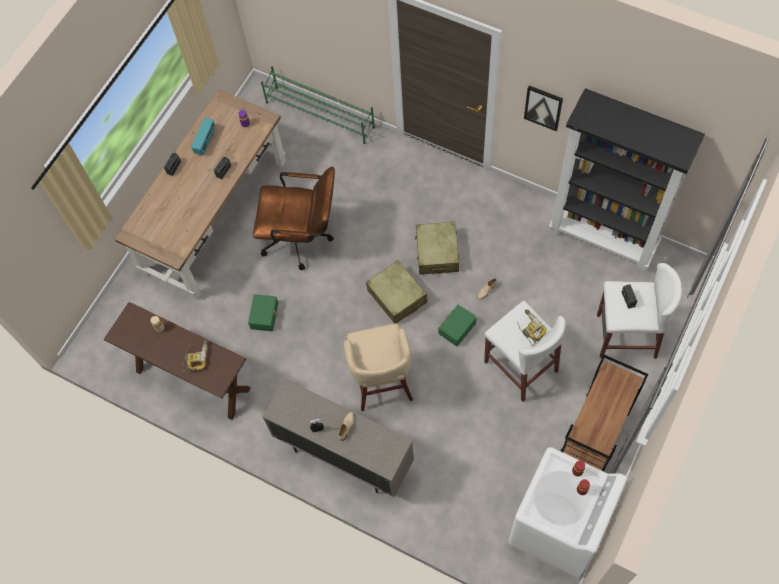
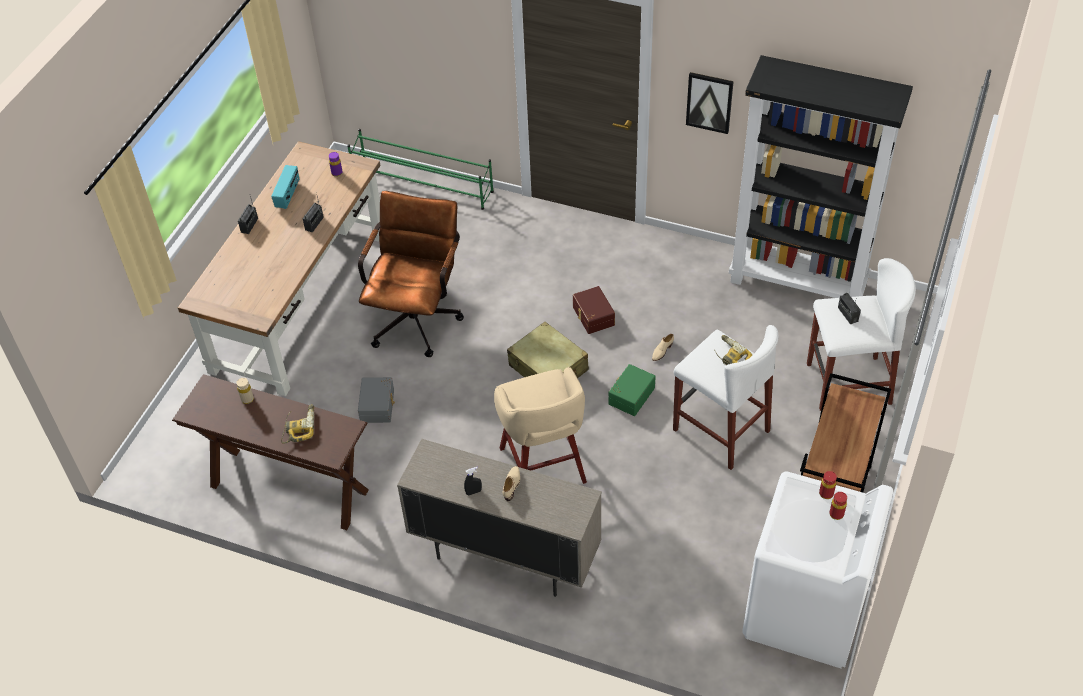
camera: 10 degrees left, 15 degrees down
green storage box [248,294,278,331] -> grey storage box [358,377,395,423]
brown office chair [253,166,335,270] -> brown office chair turned 75 degrees counterclockwise [358,191,464,357]
beige suitcase [415,222,459,275] -> brown storage box [573,286,615,334]

